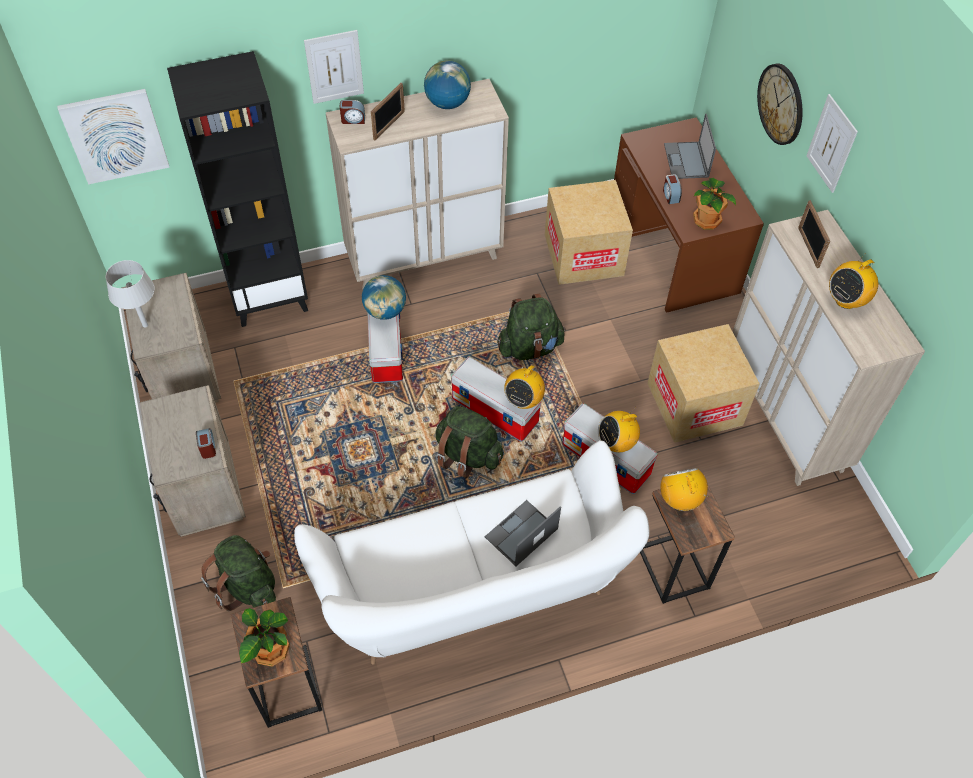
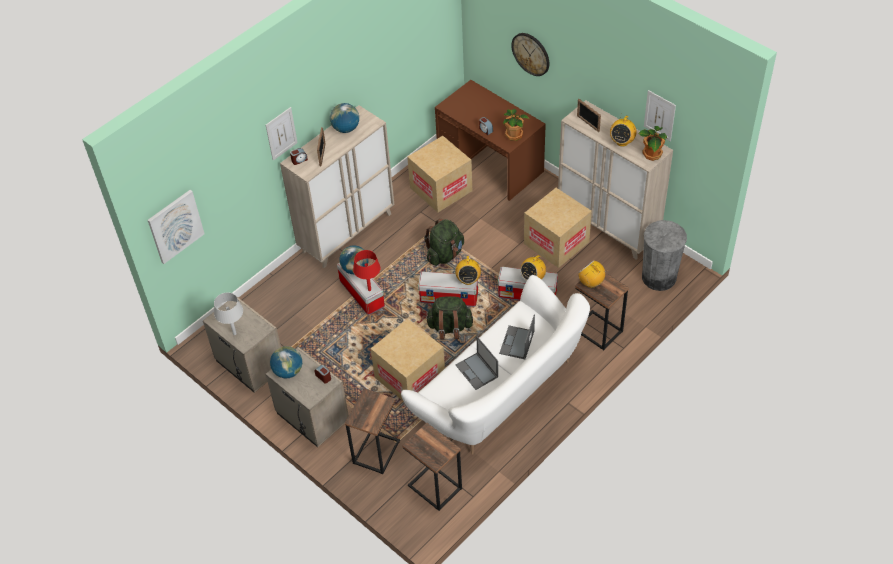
camera: 25 degrees left, 5 degrees down
black bookcase [167,51,308,327] -> none
green backpack [201,535,276,611] -> side table [345,388,400,474]
potted plant [239,608,290,667] -> potted plant moved to [638,126,667,161]
laptop [664,114,716,179] -> laptop moved to [456,336,498,390]
picture [807,94,858,193] -> picture moved to [644,90,676,141]
none -> globe [270,346,302,378]
none -> red table lamp [353,250,380,291]
none -> cardboard box [370,319,445,402]
none -> grey trash can [642,220,687,291]

